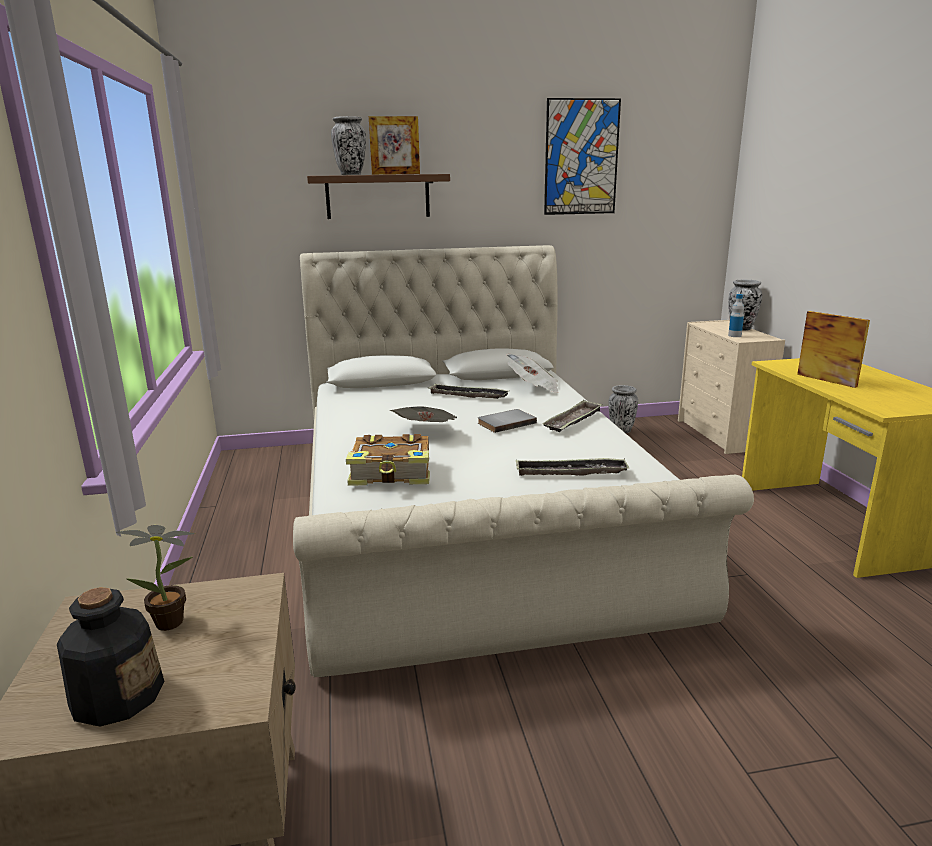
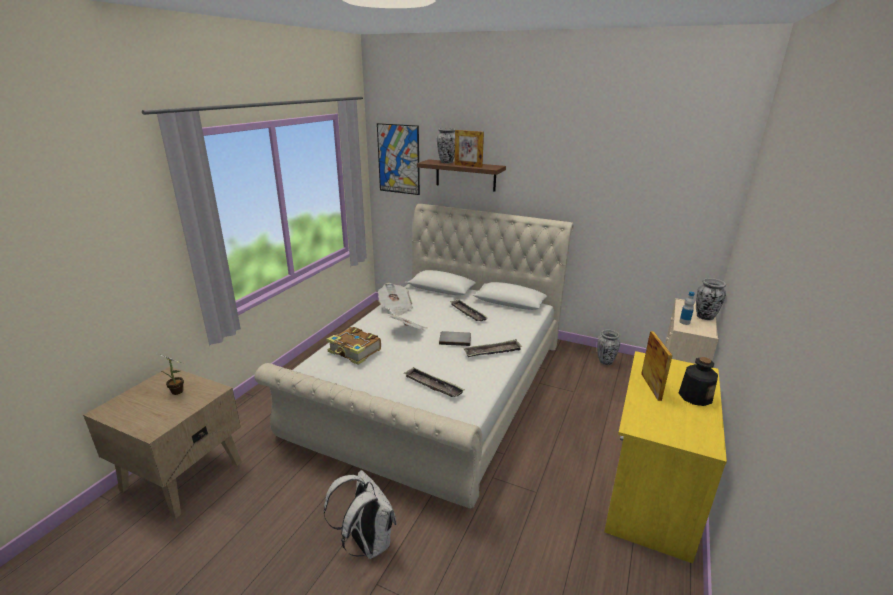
camera: 35 degrees right, 5 degrees up
bottle [57,587,165,726] -> bottle moved to [678,357,718,406]
newspaper [506,353,558,393] -> newspaper moved to [378,283,413,316]
picture [544,98,621,215] -> picture moved to [377,123,420,195]
none -> white backpack [324,470,397,559]

